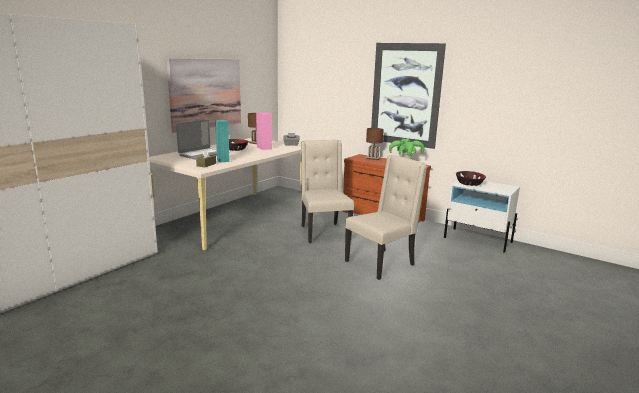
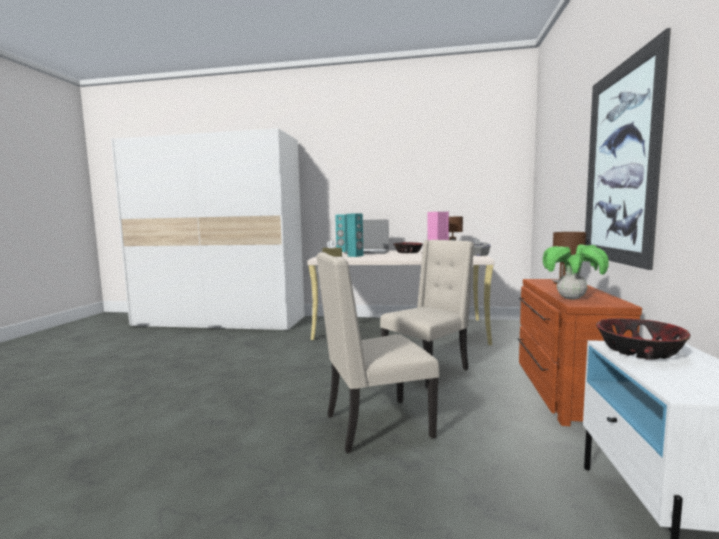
camera: 65 degrees right, 10 degrees down
picture [167,58,241,133] -> none
beige chair [345,155,427,280] -> beige chair turned 135 degrees clockwise [316,252,439,453]
none -> turquoise speaker [335,214,348,252]

